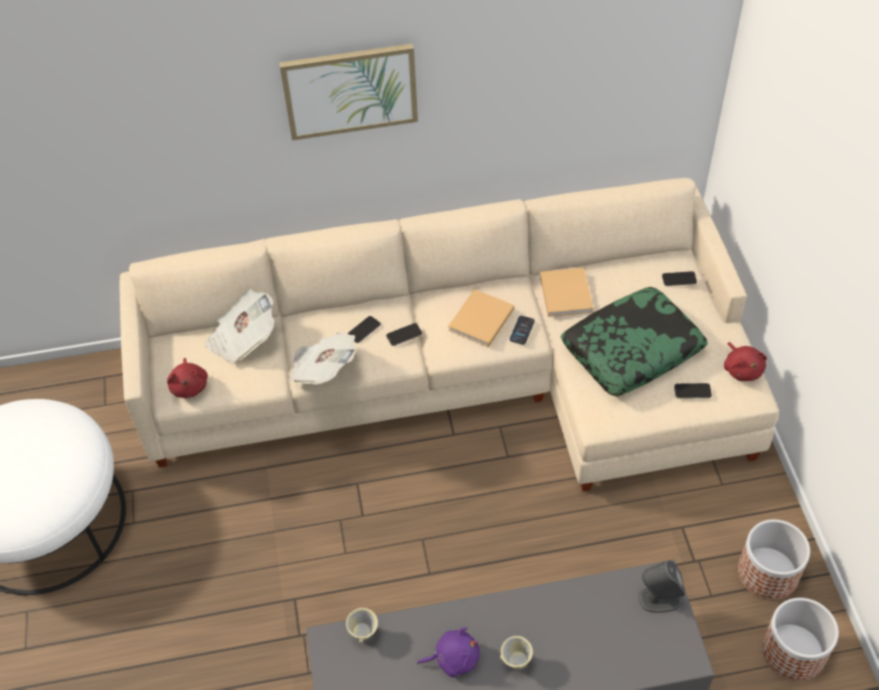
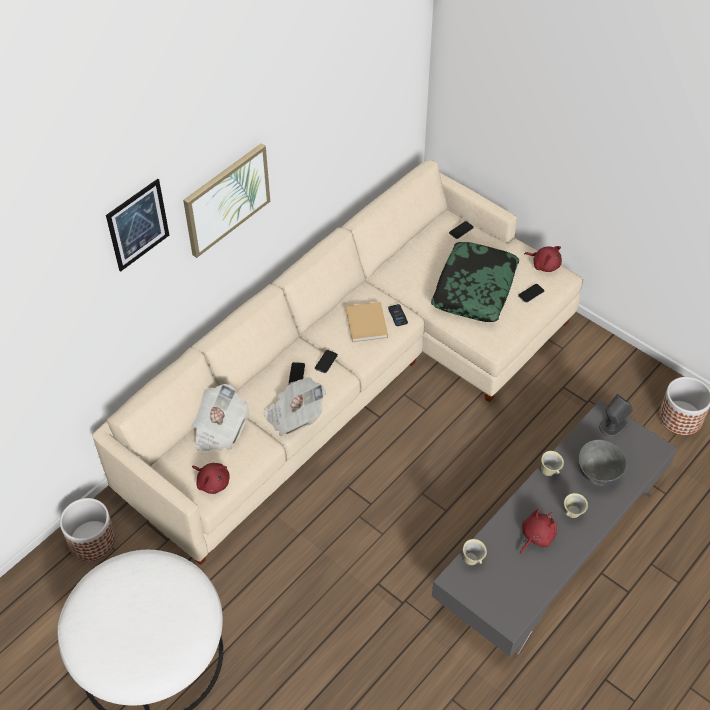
camera: 40 degrees left, 0 degrees up
purple plush toy [417,627,480,677] -> red plush toy [520,509,557,554]
beige book [540,267,594,317] -> none
planter [738,519,810,600] -> planter moved to [60,498,116,561]
none -> picture [106,179,169,272]
none -> beige mug [541,451,564,476]
none -> grey bowl [579,440,627,486]

